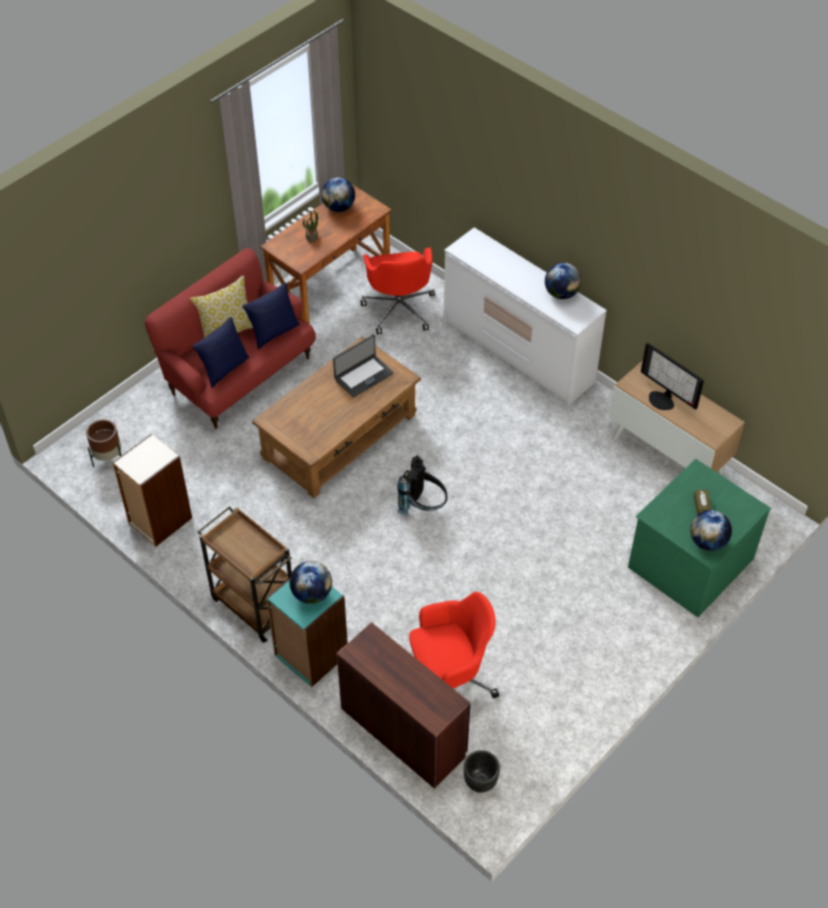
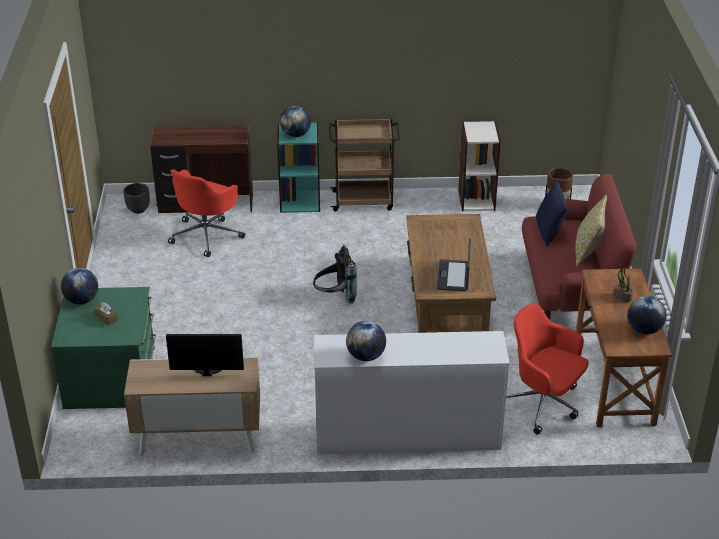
camera: 135 degrees right, 15 degrees down
blue pillow [242,282,300,350] -> none

